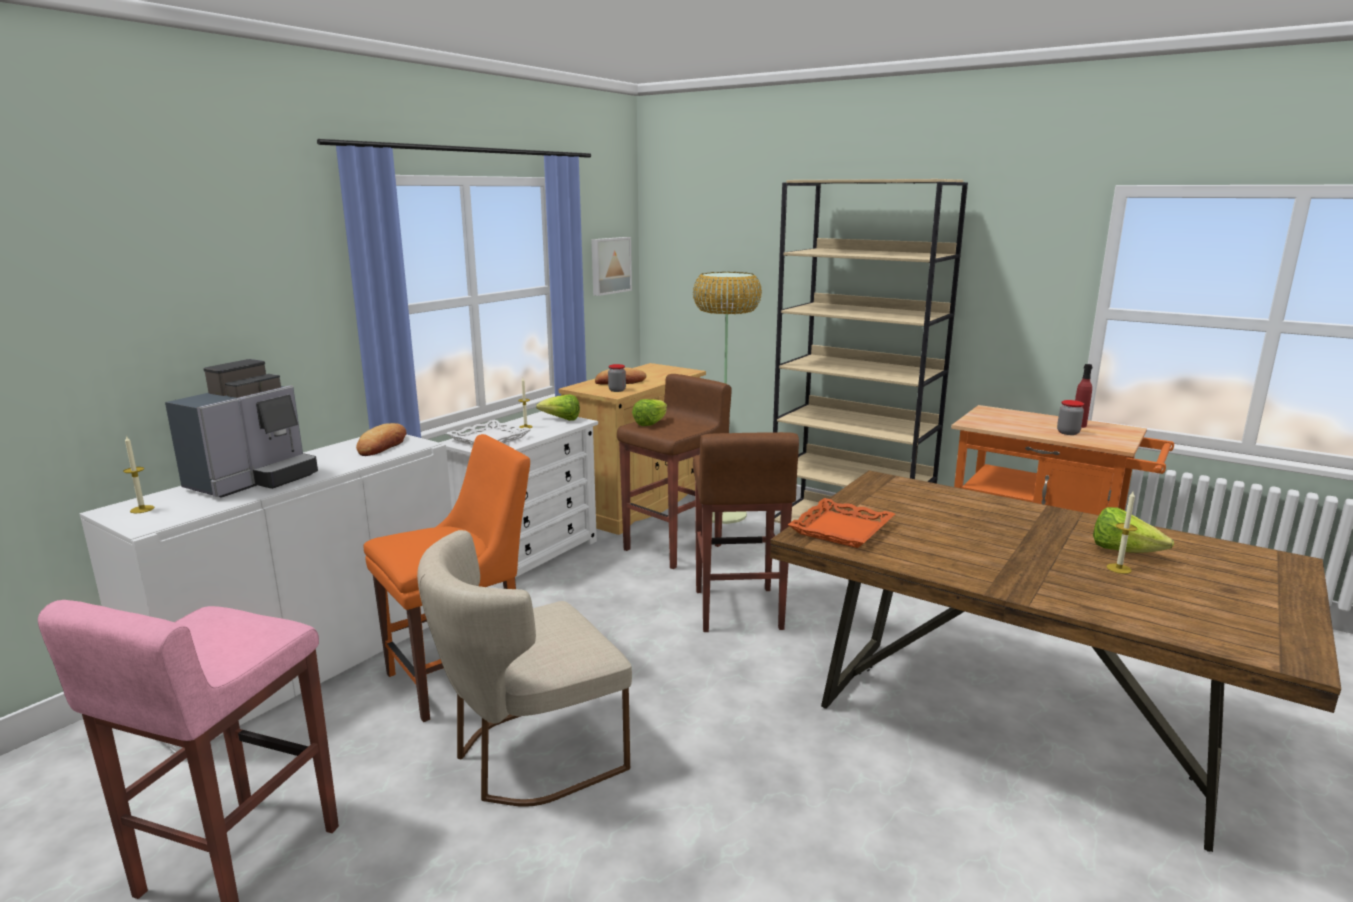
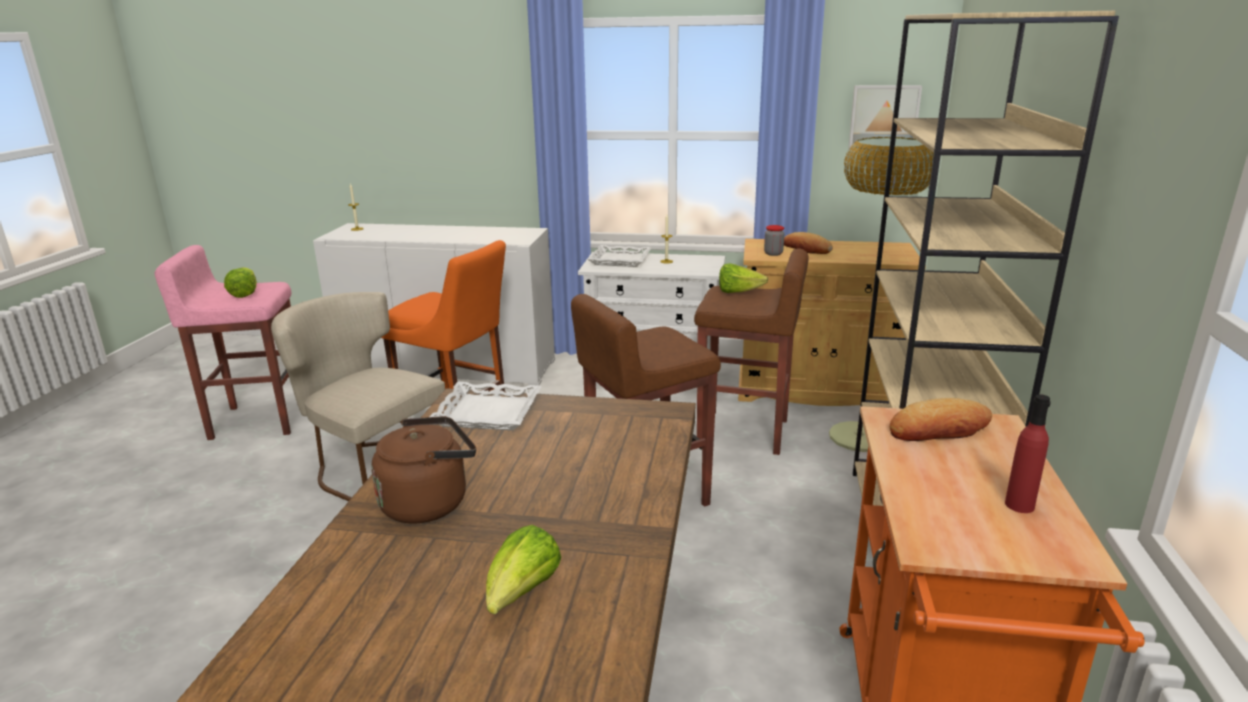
camera: 65 degrees right, 5 degrees up
coffee machine [165,359,318,498] -> none
bread [356,423,406,456] -> bread moved to [890,398,992,441]
lettuce [536,394,580,421] -> lettuce moved to [224,267,257,298]
orange tray [788,498,895,548] -> white tray [430,382,542,431]
jar [1057,400,1084,435] -> none
candle [1107,491,1137,574] -> none
none -> brown kettle [371,416,476,524]

